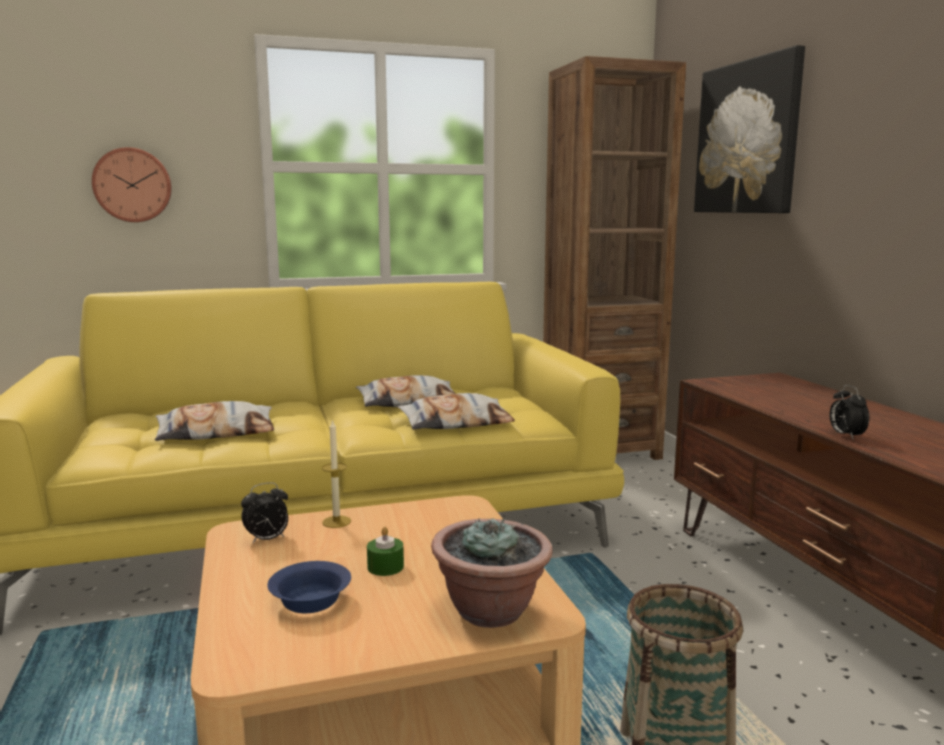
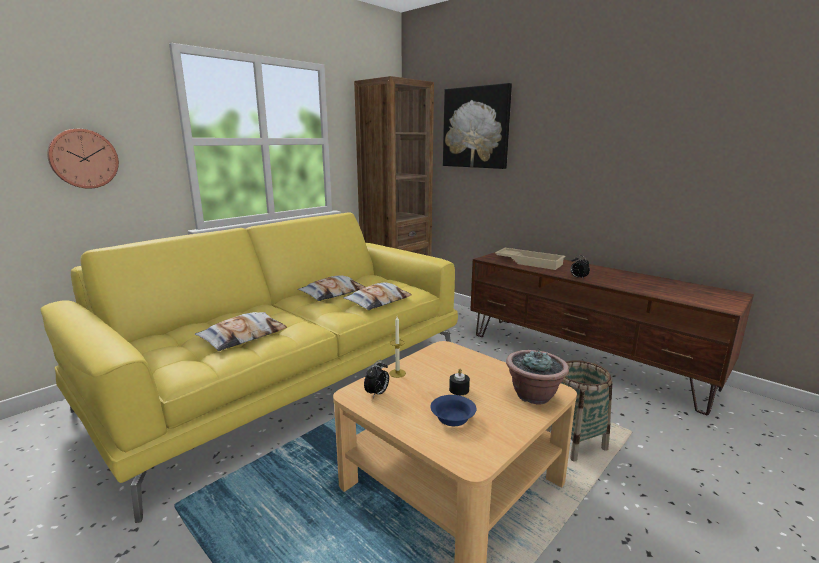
camera: 30 degrees left, 5 degrees up
green candle [367,527,404,576] -> black candle [449,369,470,395]
none -> beige tray [495,248,565,270]

